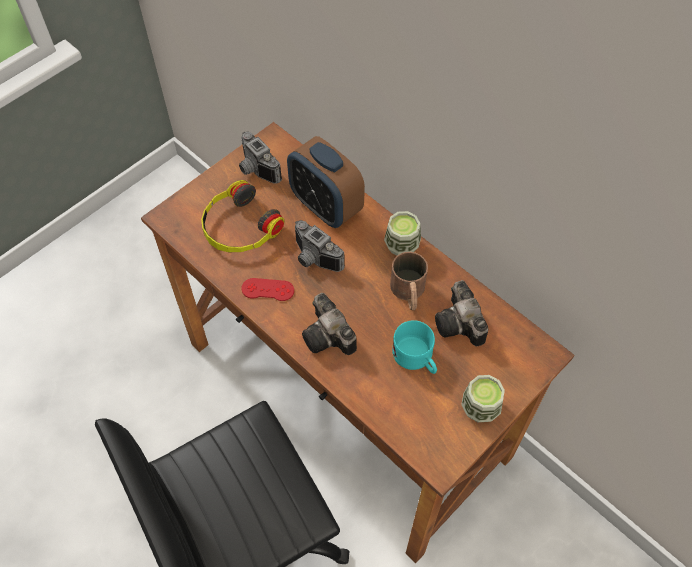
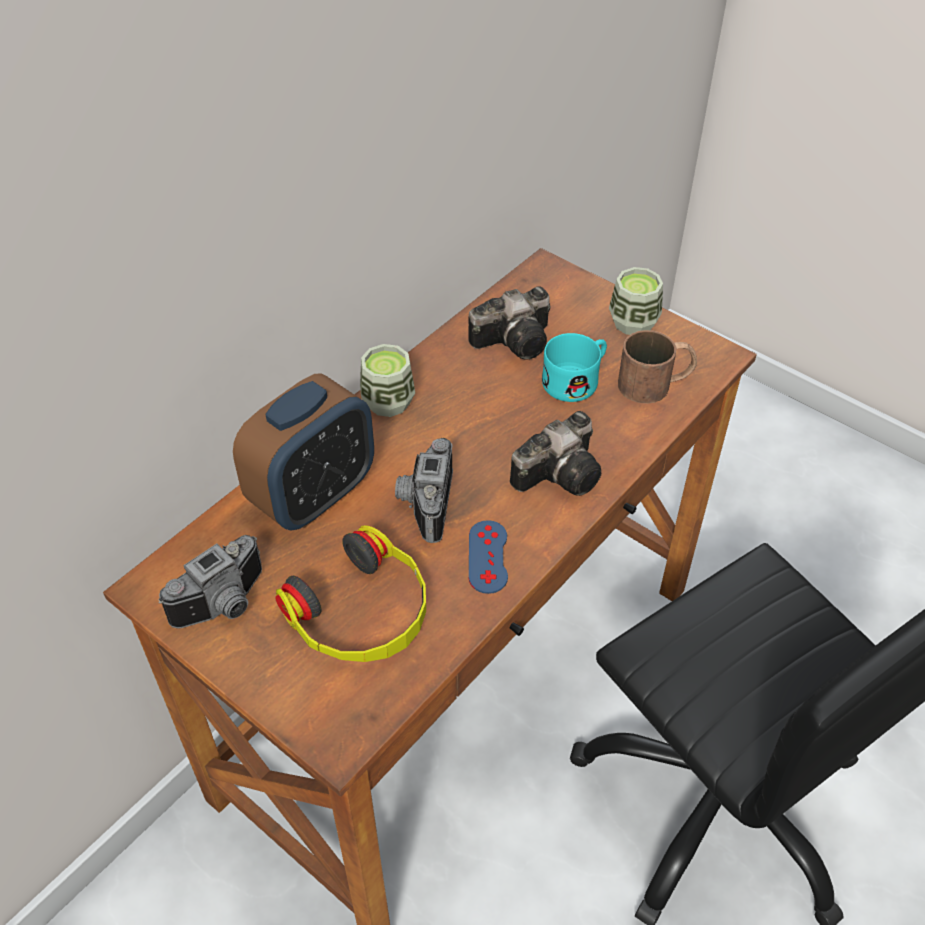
camera: 95 degrees left, 10 degrees down
red game controller [241,278,294,301] -> blue game controller [469,520,508,594]
camera [295,220,345,272] -> camera turned 150 degrees clockwise [395,438,453,543]
brown mug [390,252,428,310] -> brown mug moved to [618,330,697,404]

